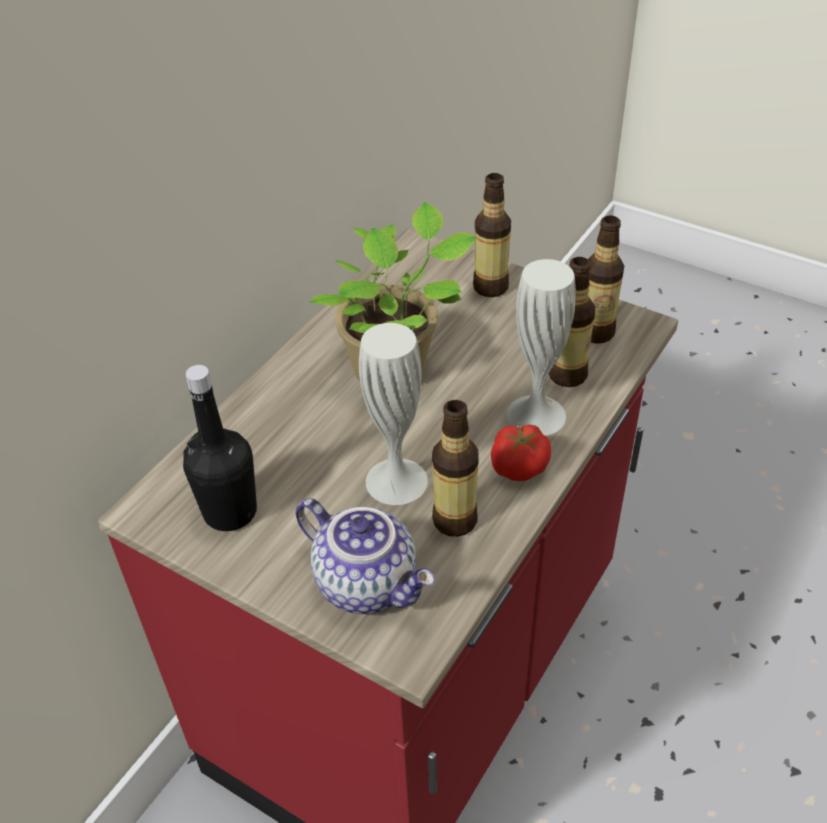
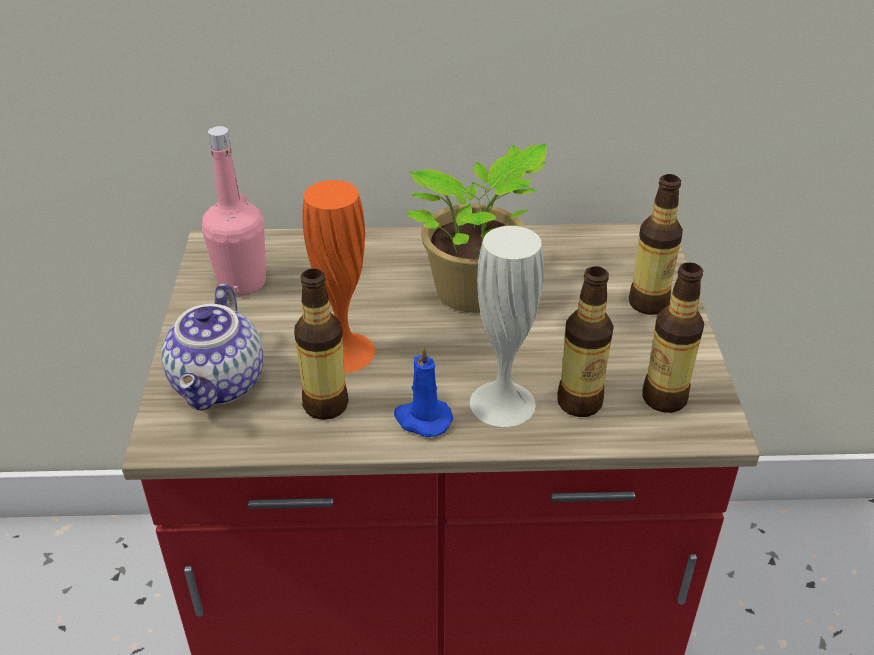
camera: 55 degrees right, 5 degrees down
black bottle [183,365,257,531] -> pink bottle [202,126,266,296]
white vase [359,323,428,505] -> orange vase [302,180,375,373]
tomato [491,423,551,481] -> blue candle [394,345,453,437]

